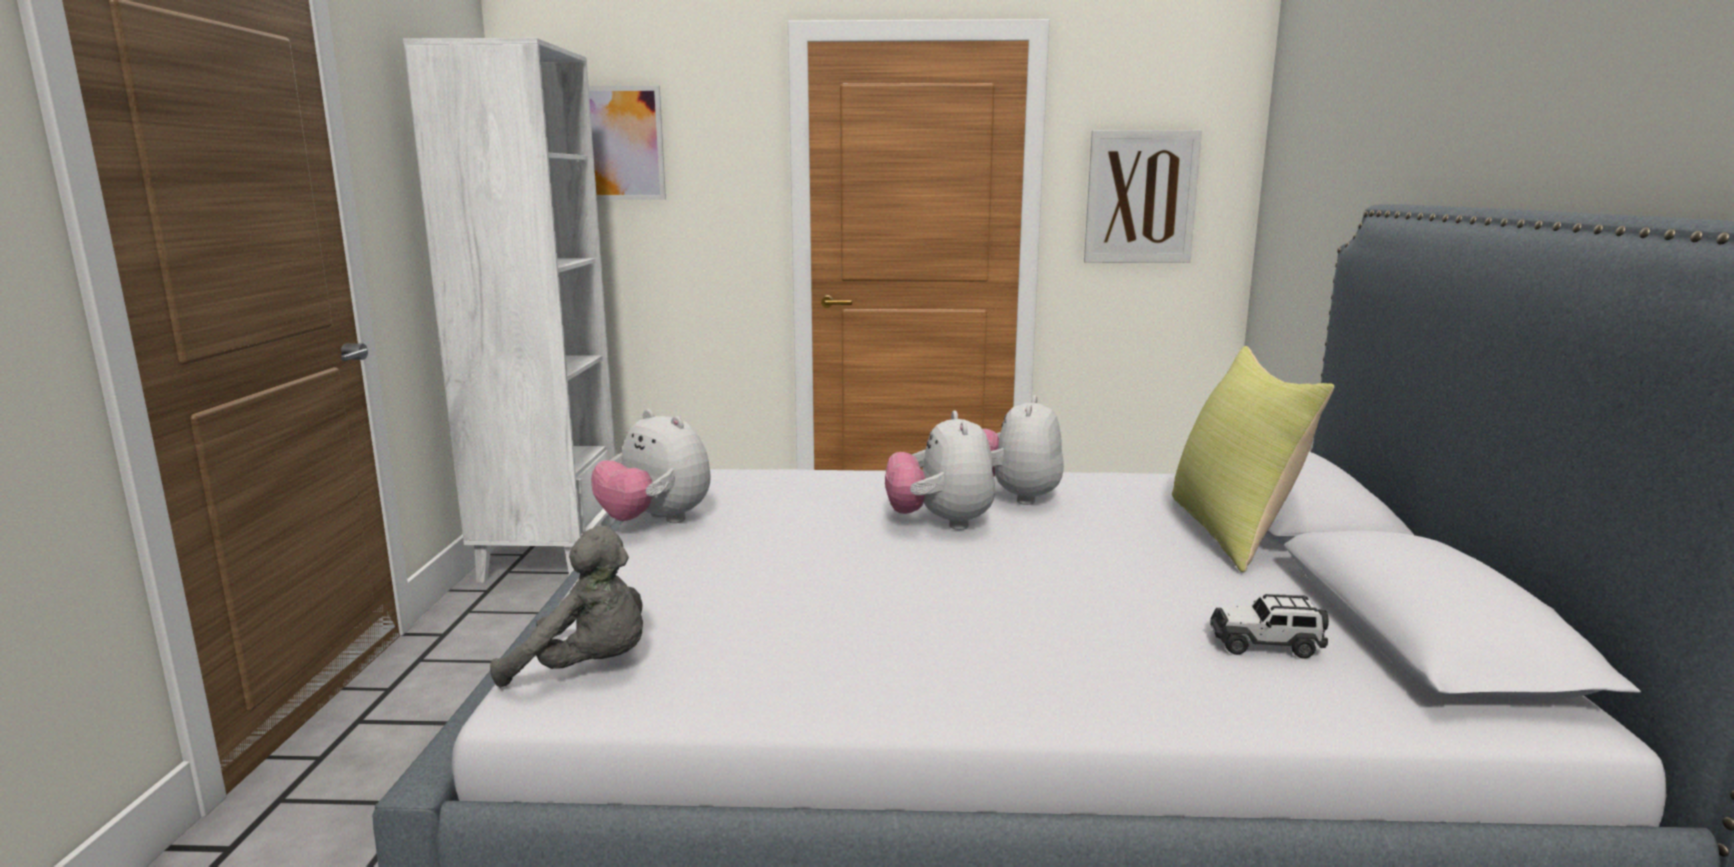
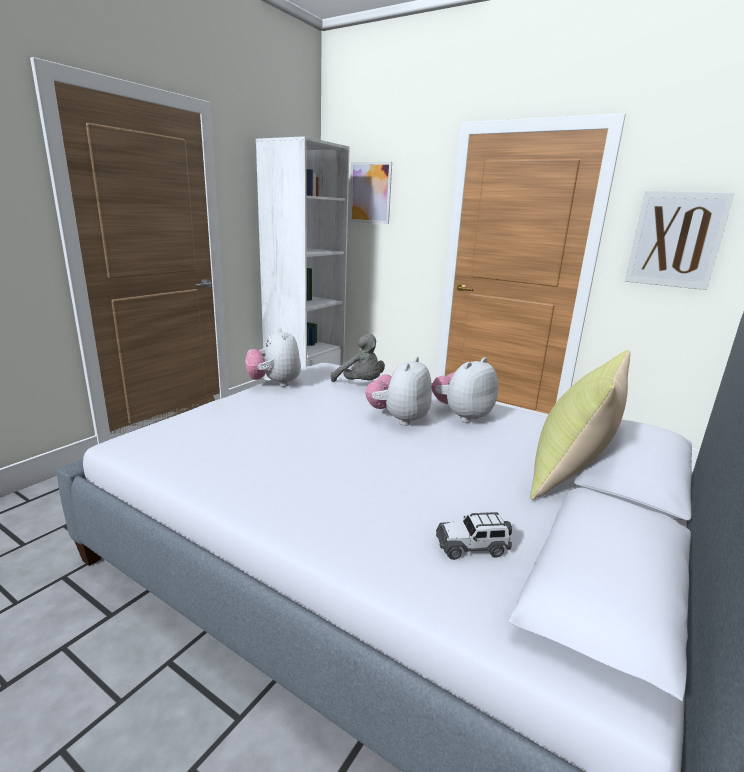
camera: 30 degrees right, 5 degrees up
grey plush toy [490,526,643,688] -> grey plush toy moved to [331,333,385,382]
toy car [1210,594,1329,659] -> toy car turned 45 degrees counterclockwise [436,512,512,560]

